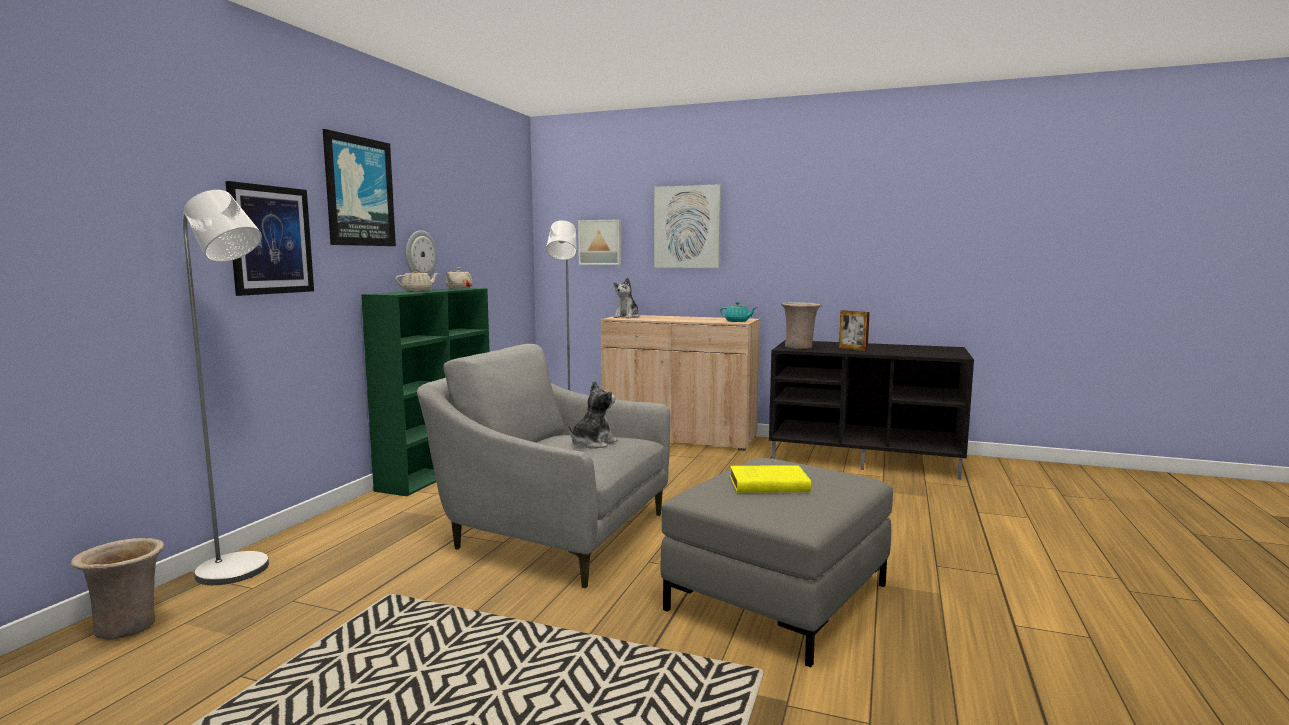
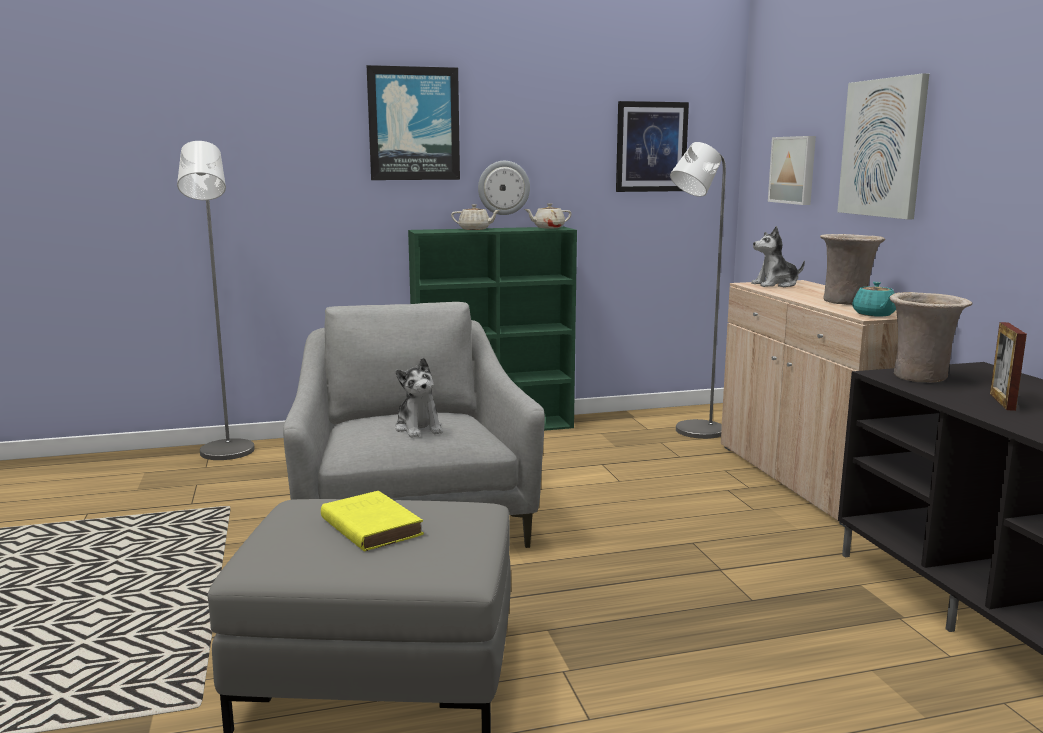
camera: 55 degrees right, 5 degrees up
beige vase [71,538,165,640] -> beige vase moved to [820,234,885,305]
picture [225,181,314,296] -> picture moved to [616,101,689,192]
plush toy [568,381,618,449] -> plush toy turned 60 degrees clockwise [395,357,443,438]

